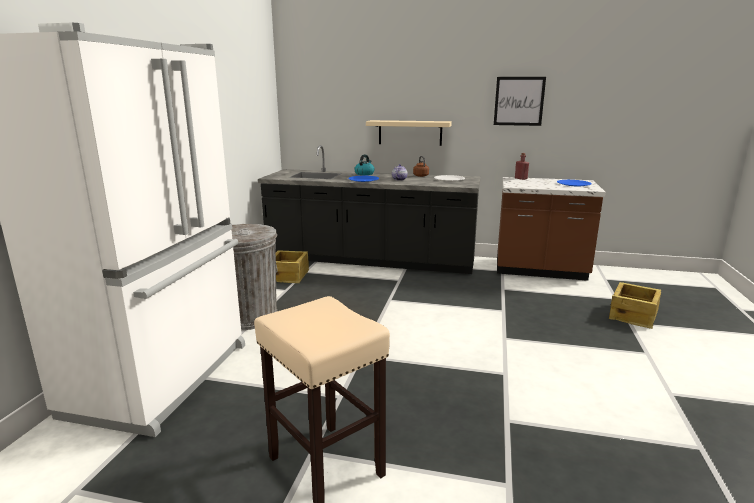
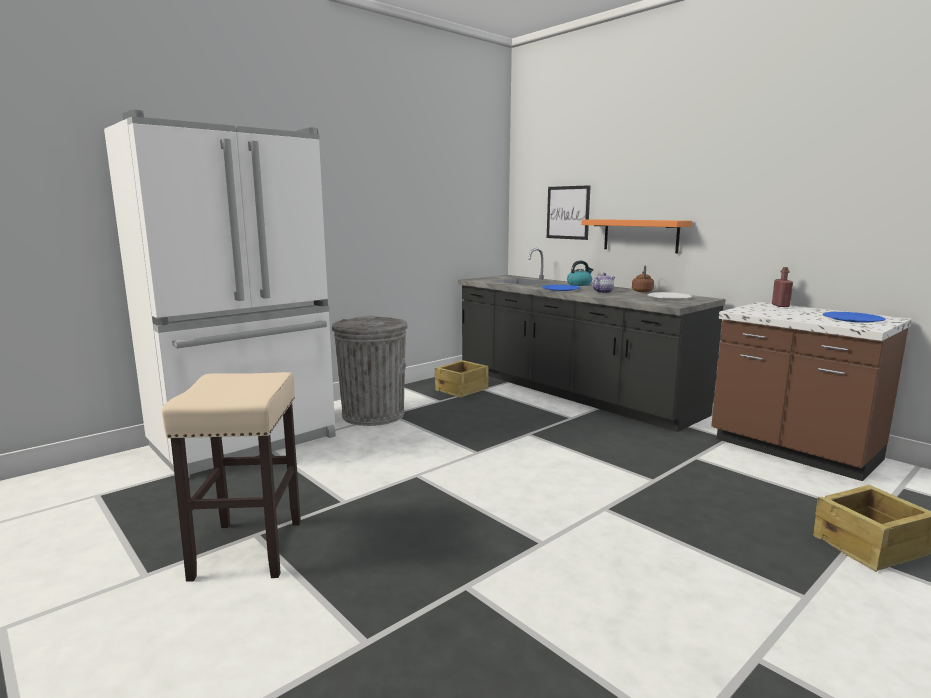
camera: 35 degrees right, 5 degrees down
beige shelf [366,120,452,146] -> orange shelf [581,219,692,253]
picture [494,77,546,126] -> picture moved to [547,185,591,240]

